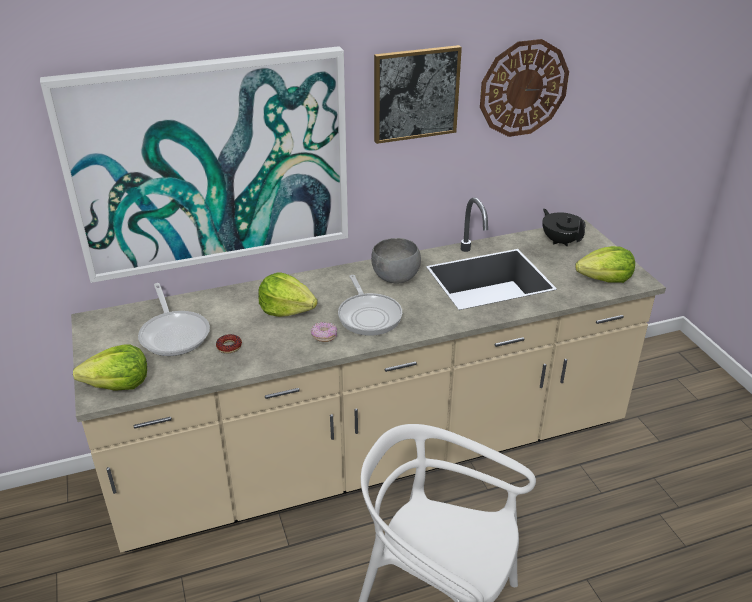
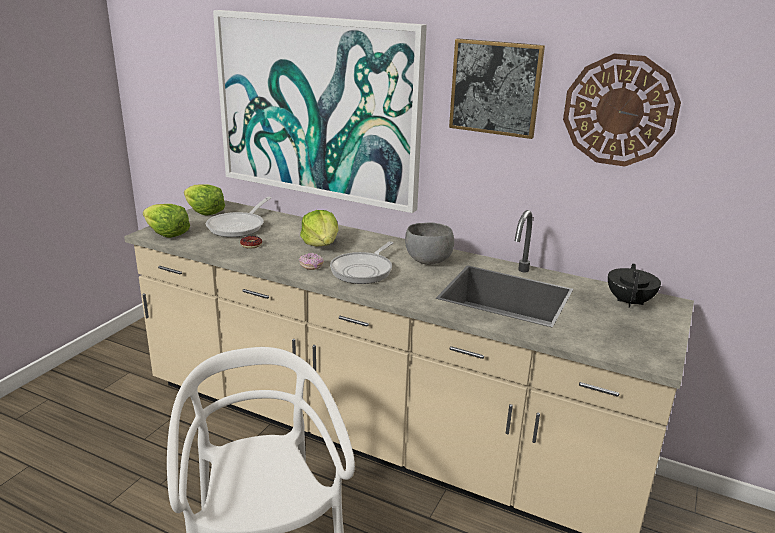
camera: 45 degrees right, 10 degrees down
lettuce [575,246,635,283] -> lettuce moved to [184,184,225,216]

